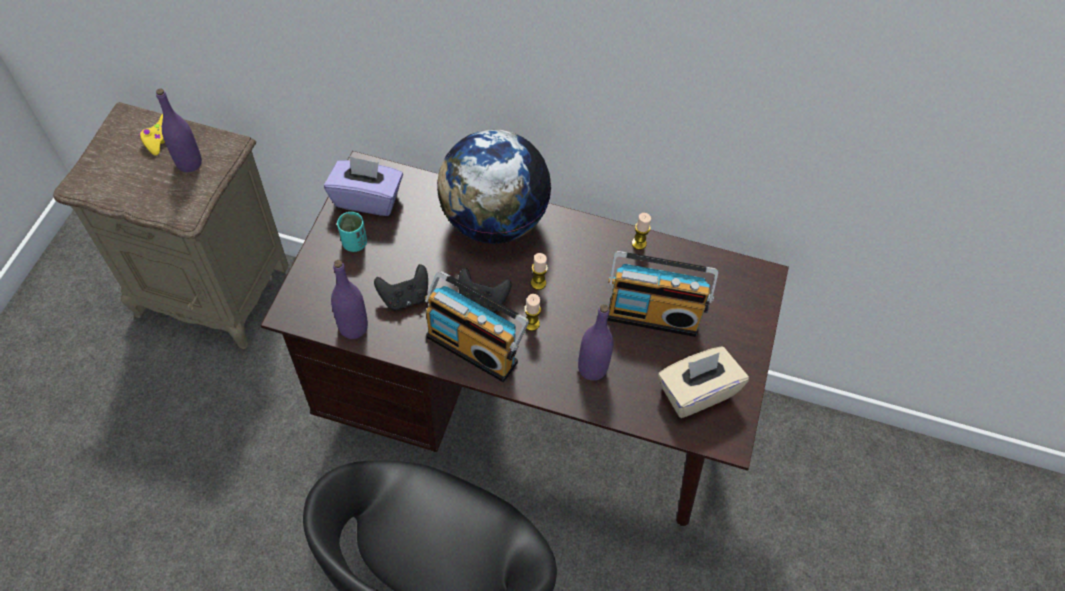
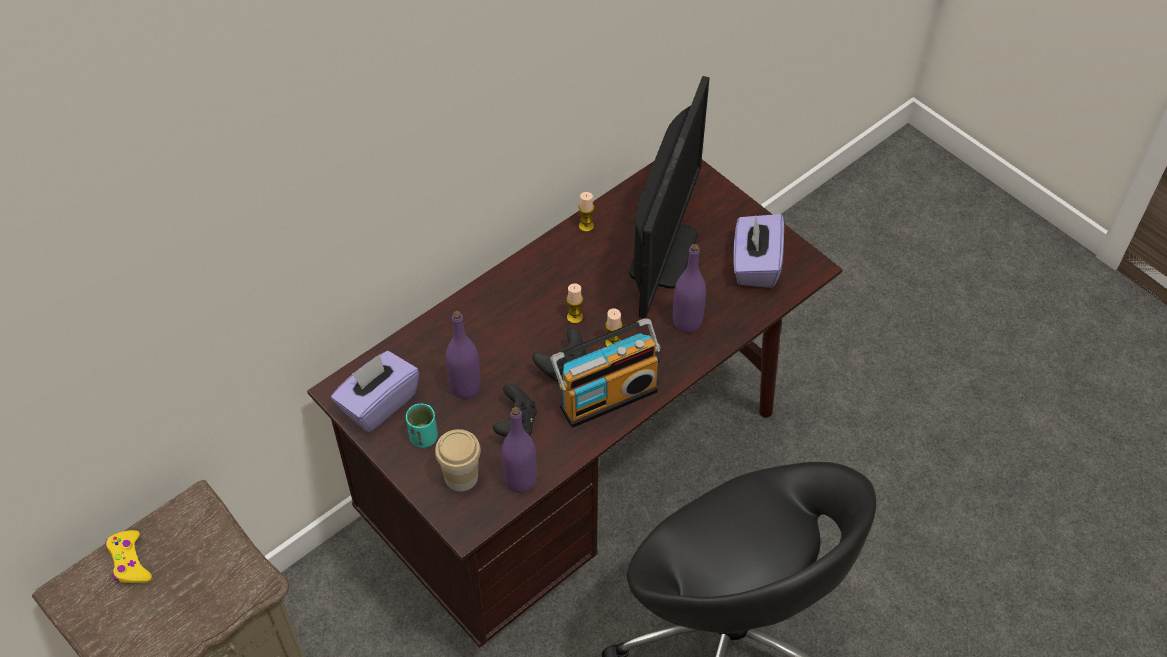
camera: 55 degrees left, 5 degrees down
purple bottle [156,88,202,172] -> purple bottle moved to [446,311,481,399]
globe [437,129,551,244] -> none
radio [607,251,718,337] -> monitor [629,76,710,318]
beige tissue box [658,346,749,418] -> purple tissue box [733,214,784,288]
none -> cup [435,429,481,492]

